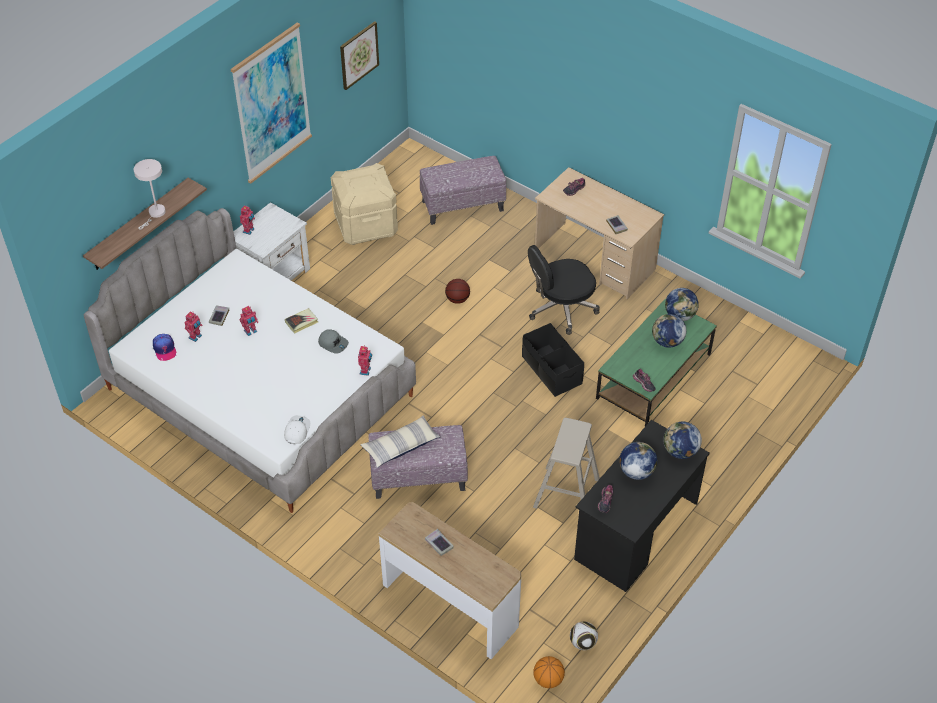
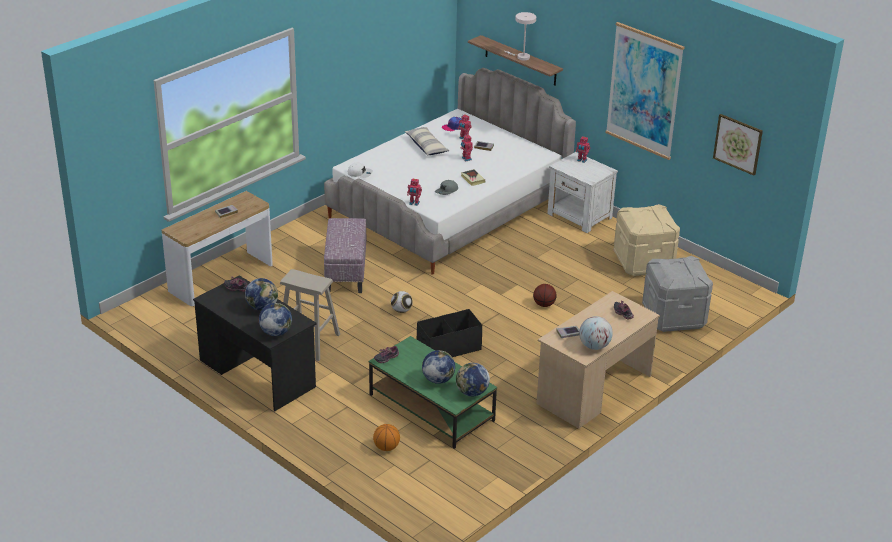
camera: 95 degrees right, 15 degrees down
pillow [360,415,440,468] -> pillow moved to [404,127,450,155]
ottoman [420,156,506,225] -> grey storage box [642,256,713,332]
black office chair [528,245,600,335] -> none
basketball [533,656,565,688] -> basketball moved to [373,424,400,451]
football [570,622,598,650] -> football moved to [391,291,413,313]
none -> globe [579,316,613,350]

